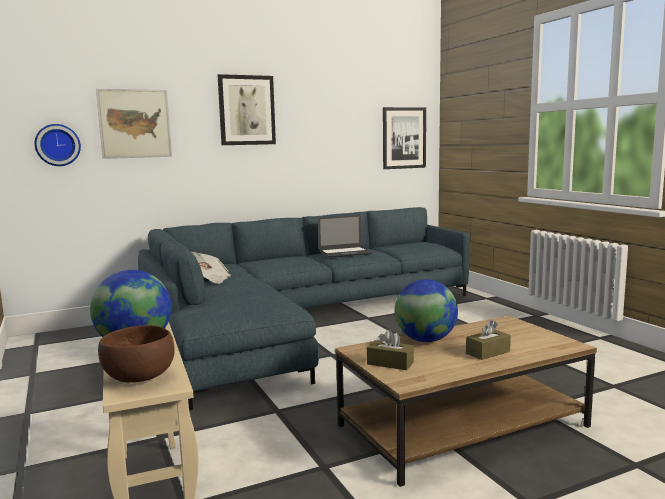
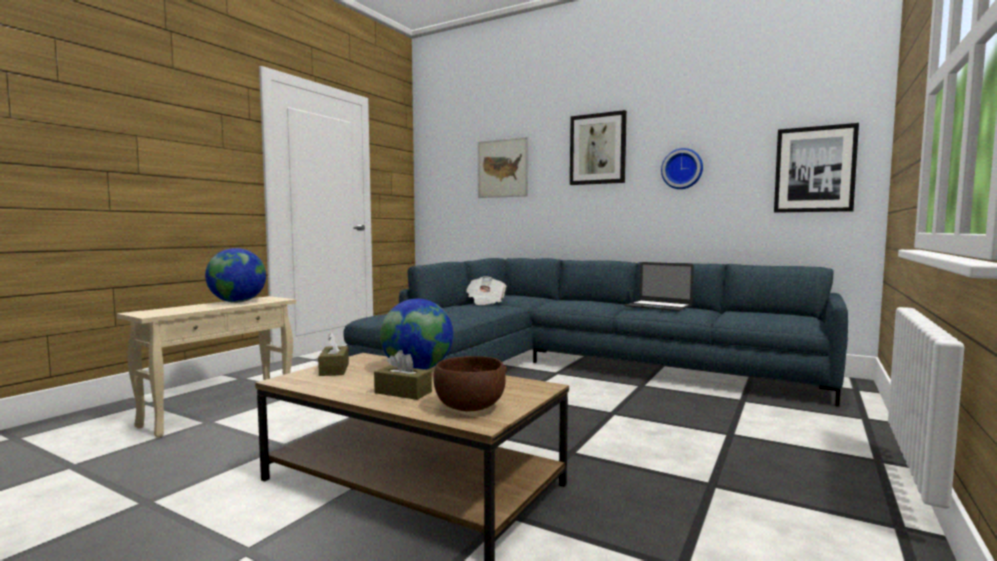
camera: 55 degrees right, 5 degrees down
wall clock [34,124,81,166] -> wall clock moved to [661,148,703,189]
brown bowl [98,325,175,383] -> brown bowl moved to [433,356,507,411]

